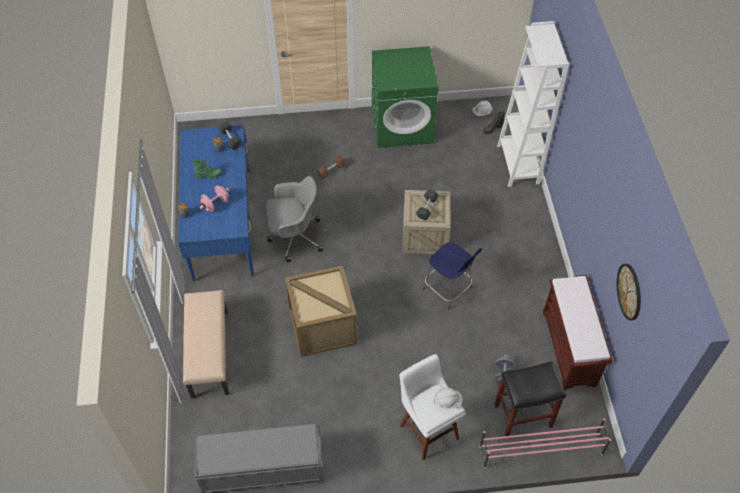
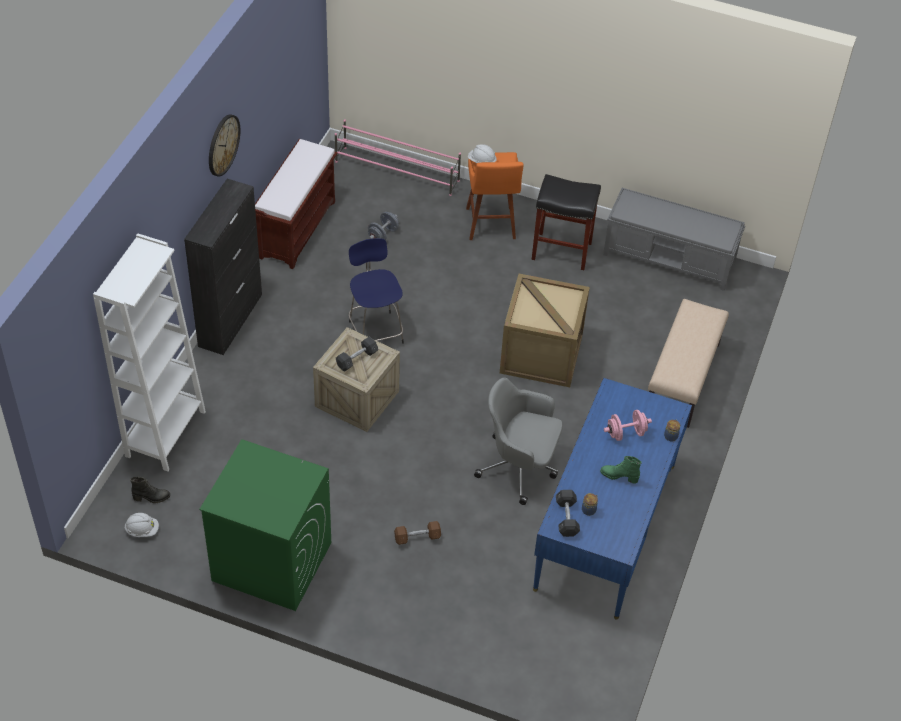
camera: 155 degrees left, 5 degrees down
white stool [399,354,465,460] -> orange stool [466,152,524,240]
black stool [494,361,566,436] -> black stool moved to [532,174,601,270]
wall clock [617,264,641,320] -> wall clock moved to [209,114,240,177]
none -> black cabinet [184,179,262,355]

